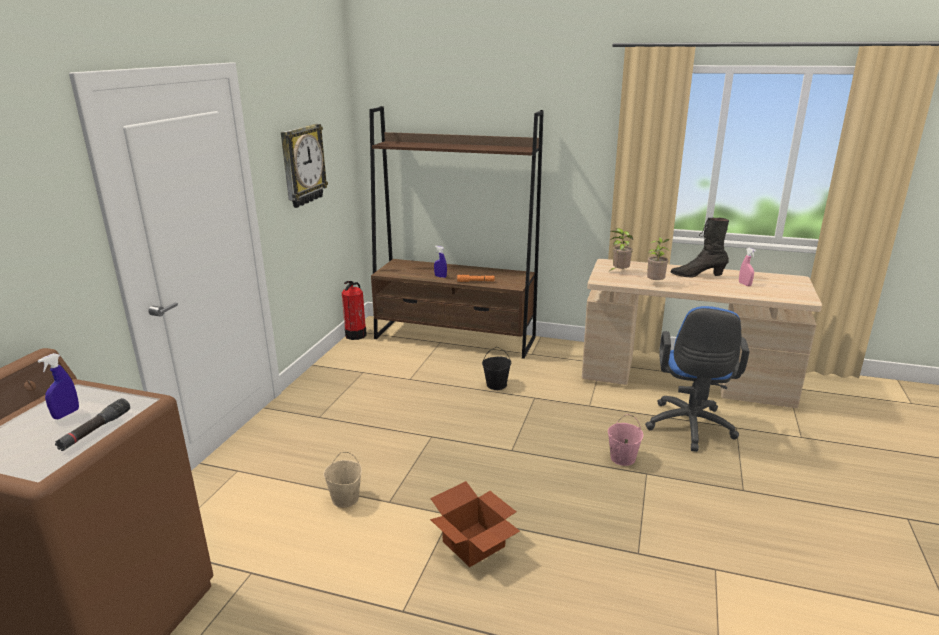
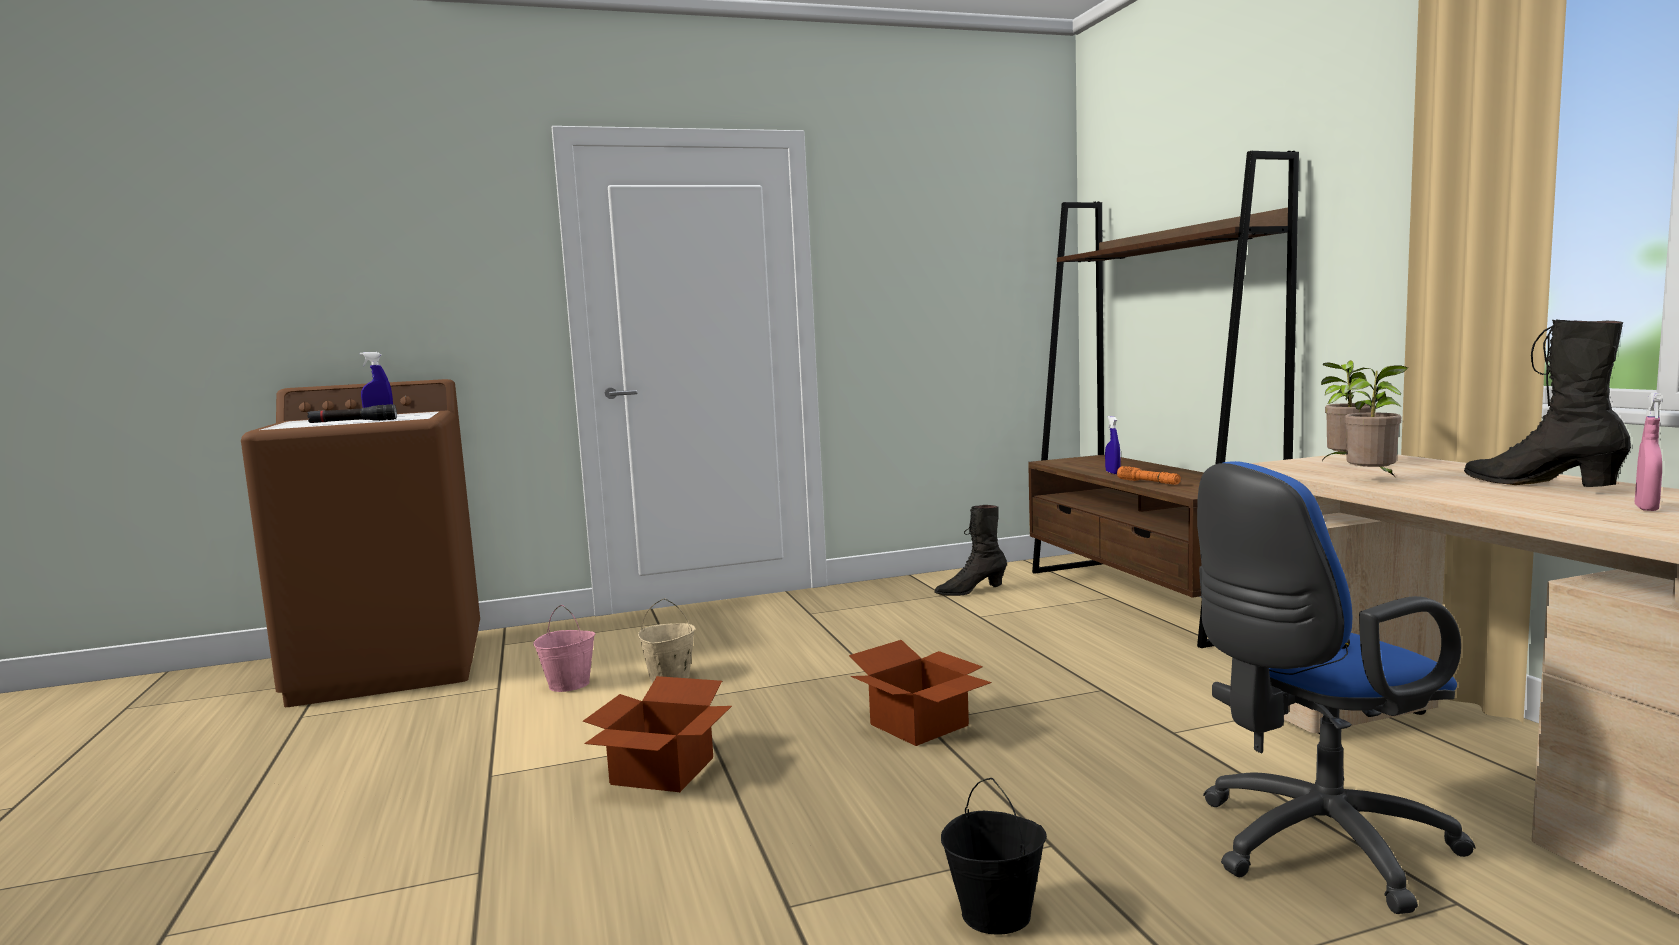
camera: 55 degrees right, 15 degrees down
wall clock [281,124,328,208] -> none
fire extinguisher [342,281,367,340] -> none
black bucket [482,347,511,390] -> black bucket moved to [941,778,1047,935]
pink bucket [608,414,643,466] -> pink bucket moved to [533,605,595,692]
none -> cardboard box [849,640,992,746]
none -> black boot [934,505,1007,596]

